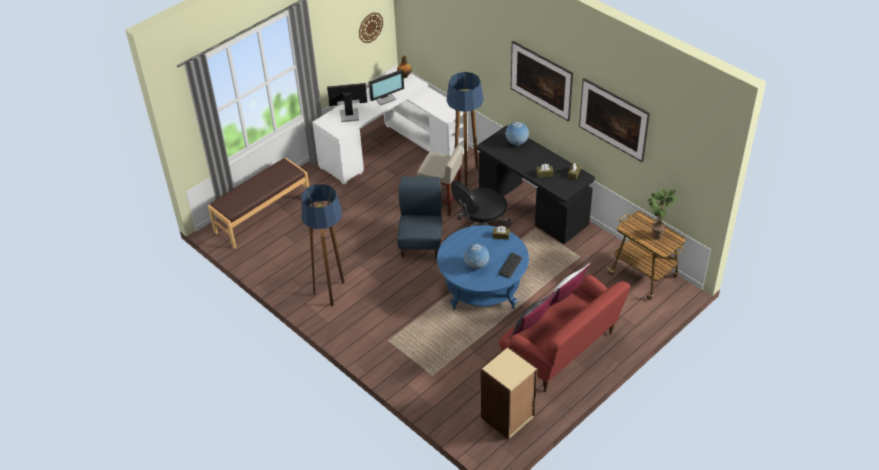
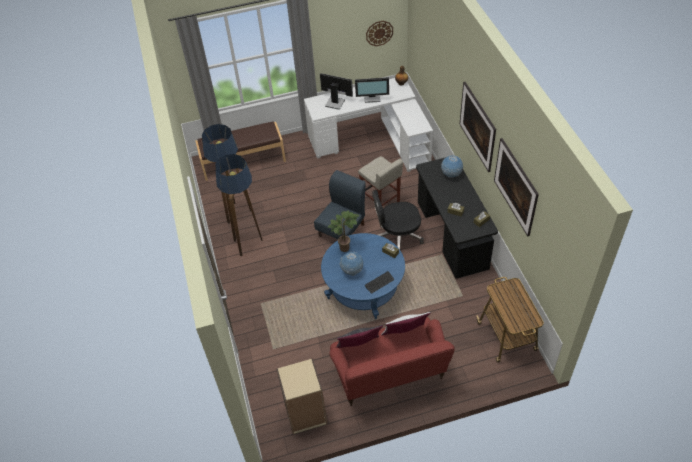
camera: 30 degrees right, 5 degrees up
floor lamp [447,72,484,187] -> floor lamp moved to [202,124,251,224]
potted plant [647,189,678,240] -> potted plant moved to [328,210,360,252]

